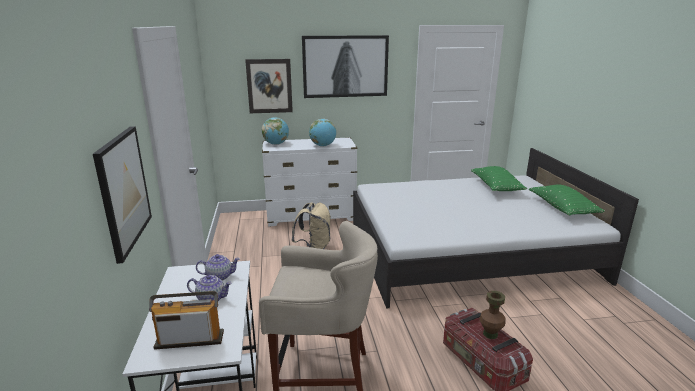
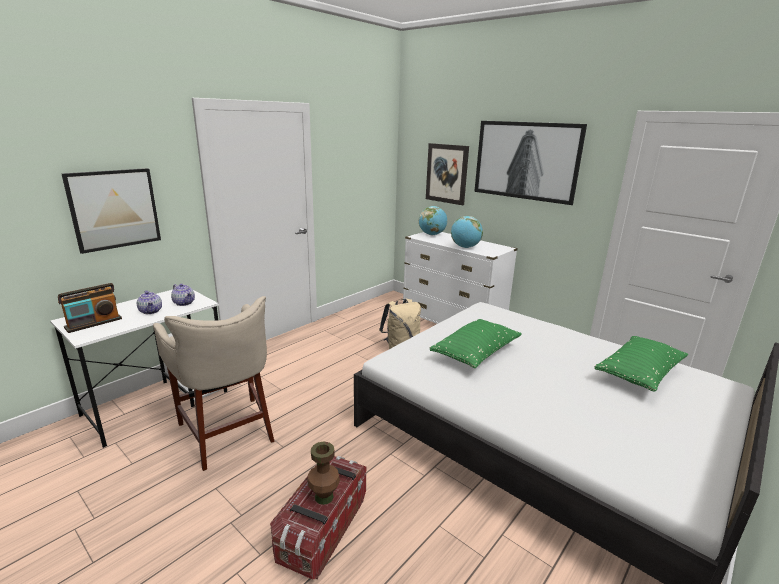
camera: 50 degrees right, 0 degrees up
radio [149,291,224,350] -> radio turned 90 degrees clockwise [58,283,122,333]
green pillow [529,185,605,216] -> green pillow moved to [430,319,522,368]

